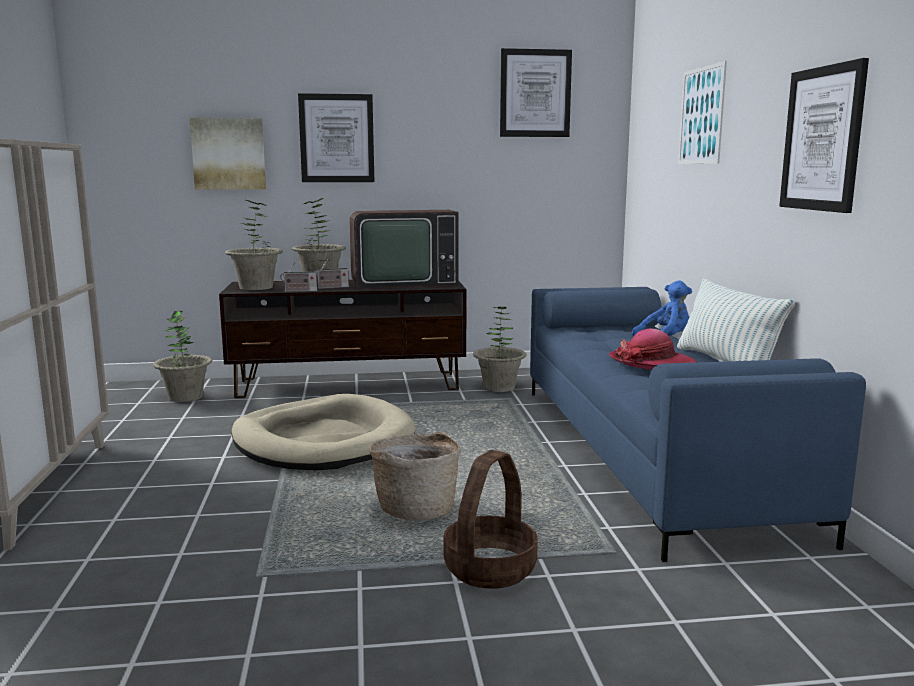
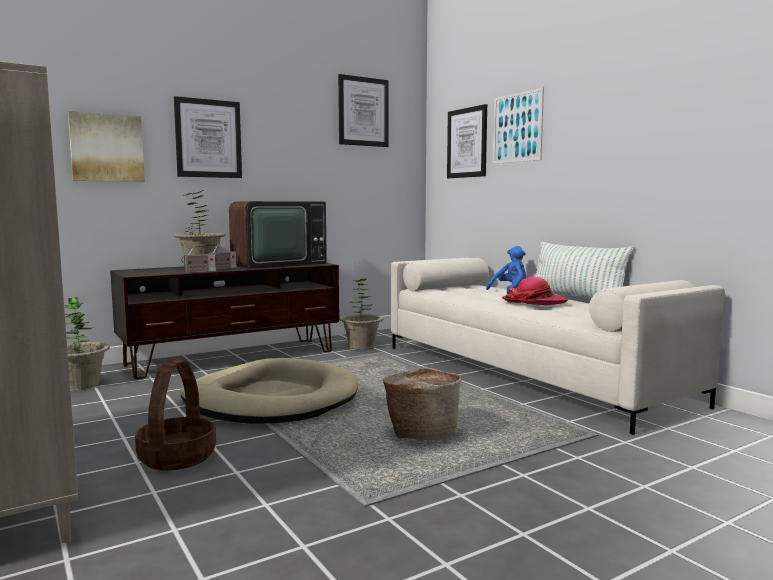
camera: 25 degrees left, 5 degrees down
potted plant [225,200,283,290] -> none
basket [444,450,538,589] -> basket moved to [135,359,216,470]
blue sofa [530,287,866,562] -> white sofa [391,258,725,435]
picture [779,58,869,213] -> picture moved to [447,104,487,178]

